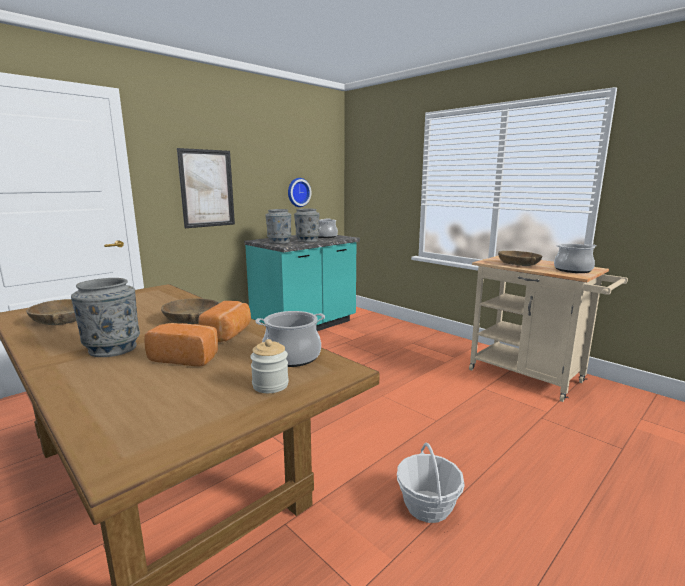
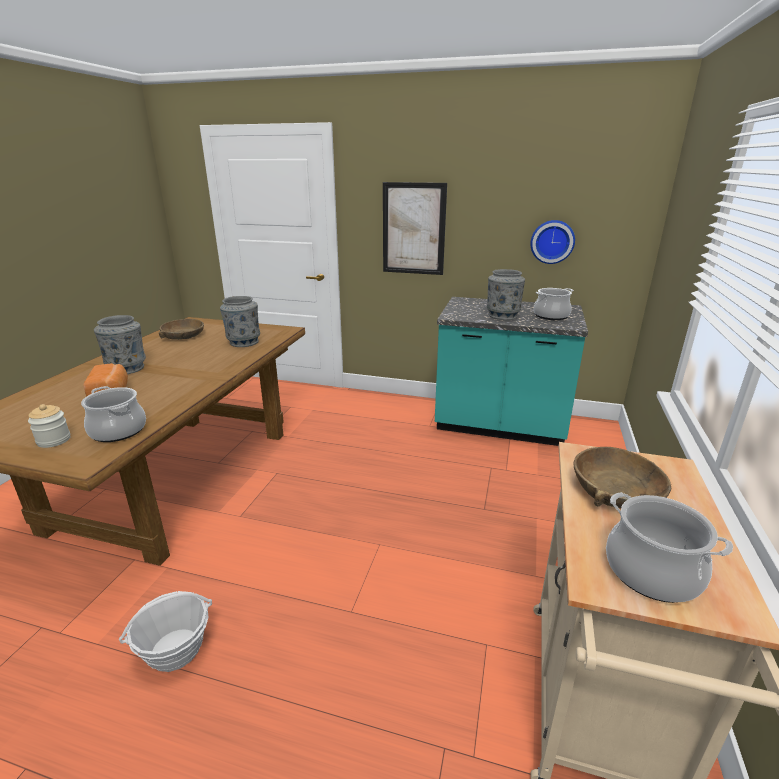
camera: 60 degrees right, 10 degrees up
brown bowl [161,298,219,324] -> none
bread [198,301,251,342] -> none
grey vase [265,209,291,243] -> grey vase moved to [220,296,260,347]

